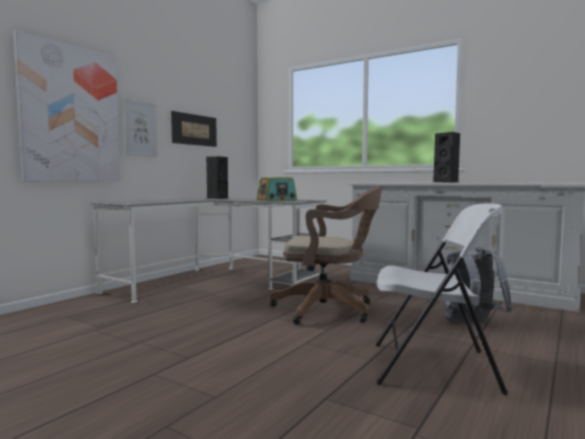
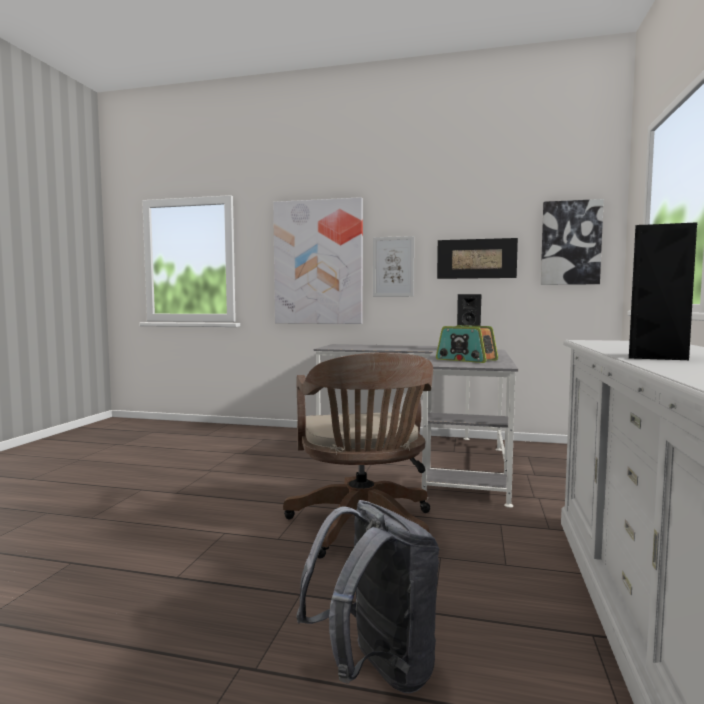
camera: 70 degrees right, 0 degrees up
white chair [376,204,508,395] -> none
none -> picture [541,199,604,285]

